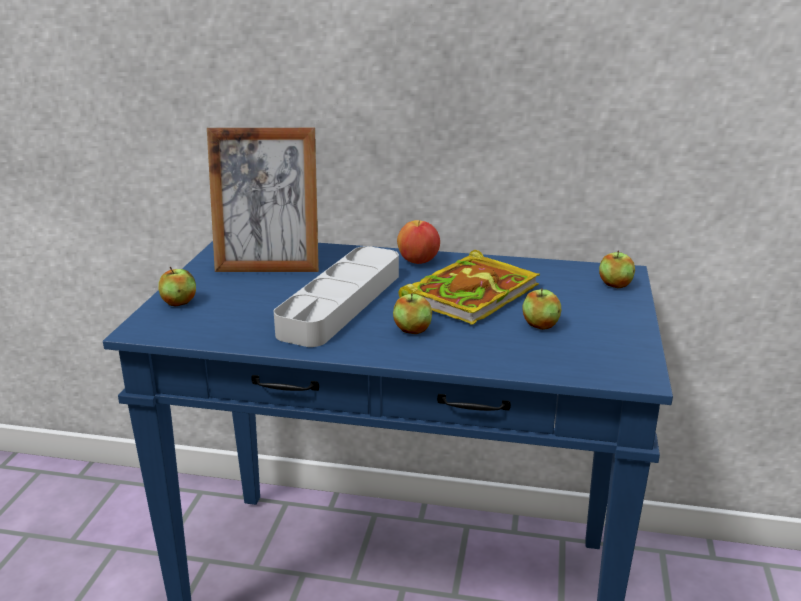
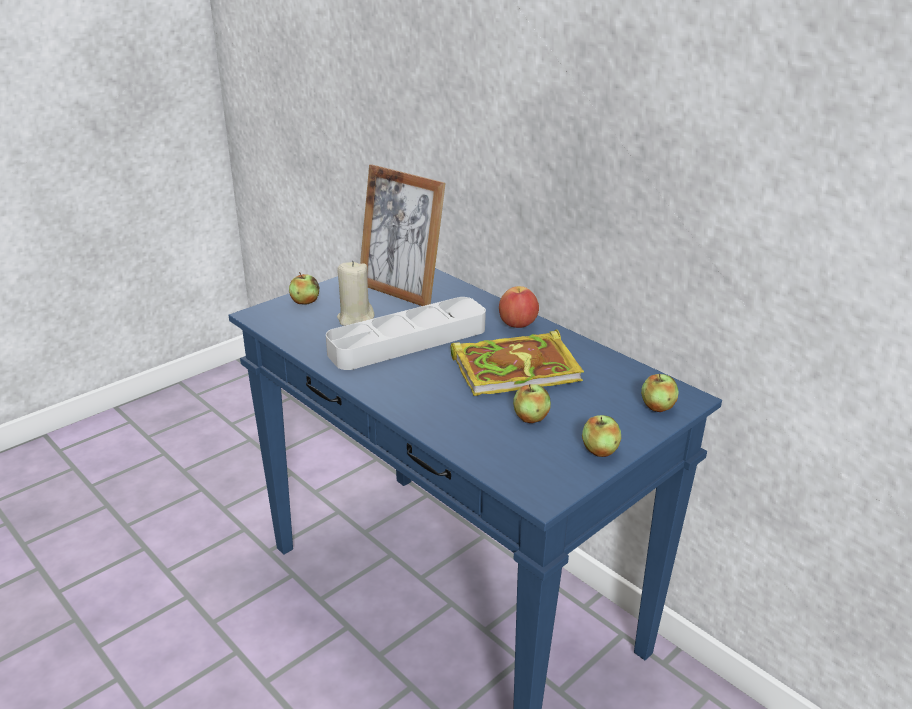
camera: 35 degrees right, 5 degrees up
apple [393,293,432,334] -> apple moved to [582,415,621,457]
none -> beige candle [337,260,374,326]

